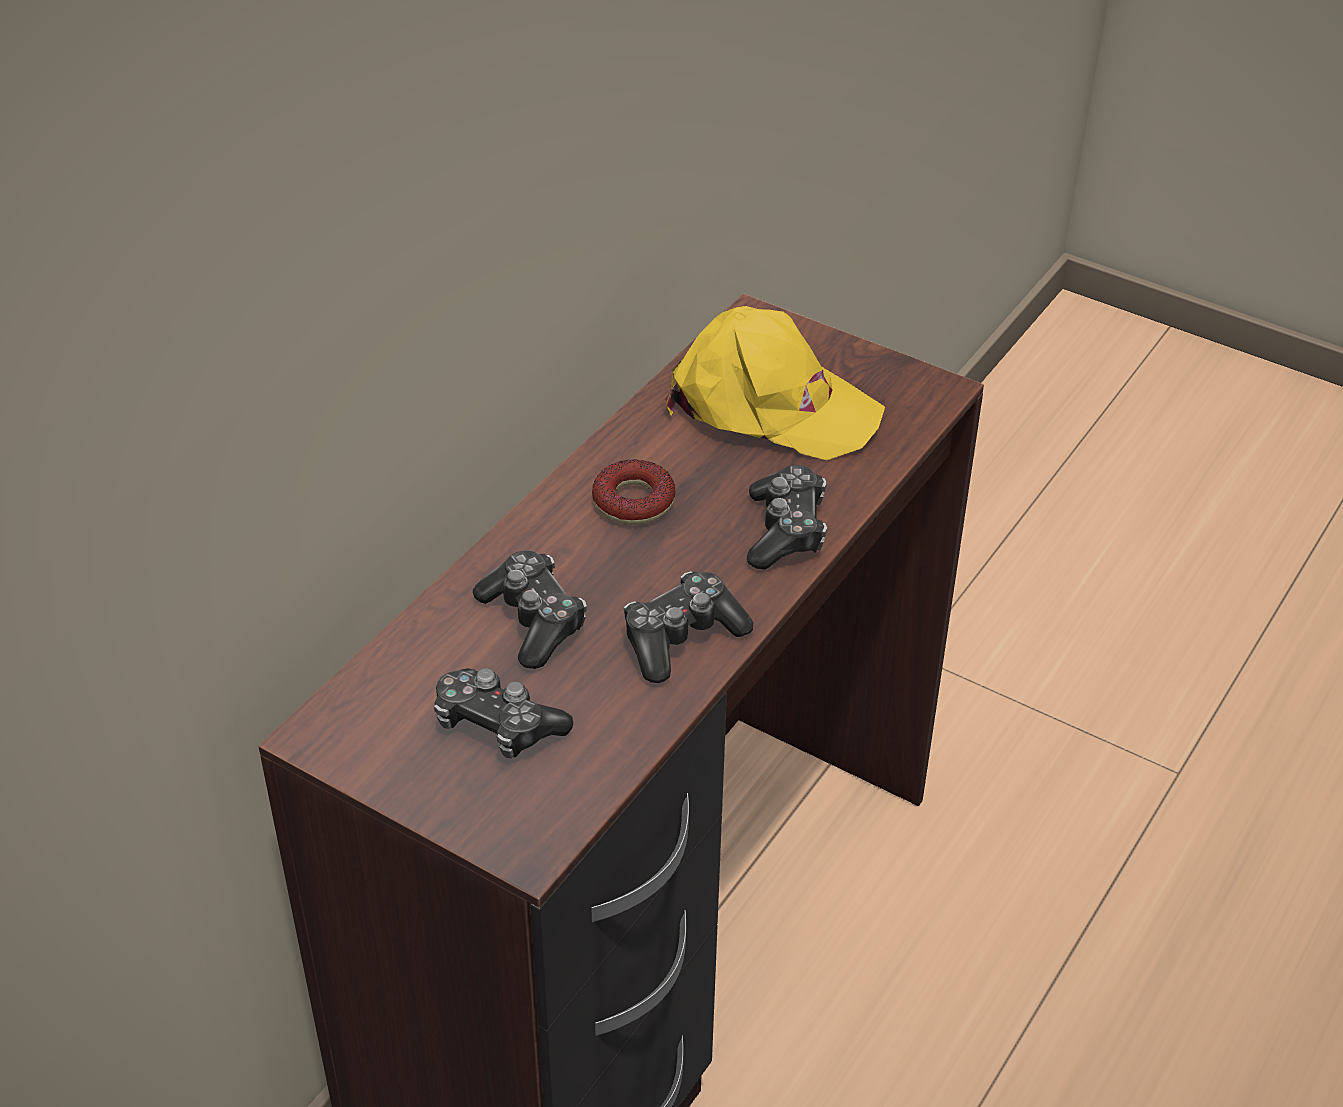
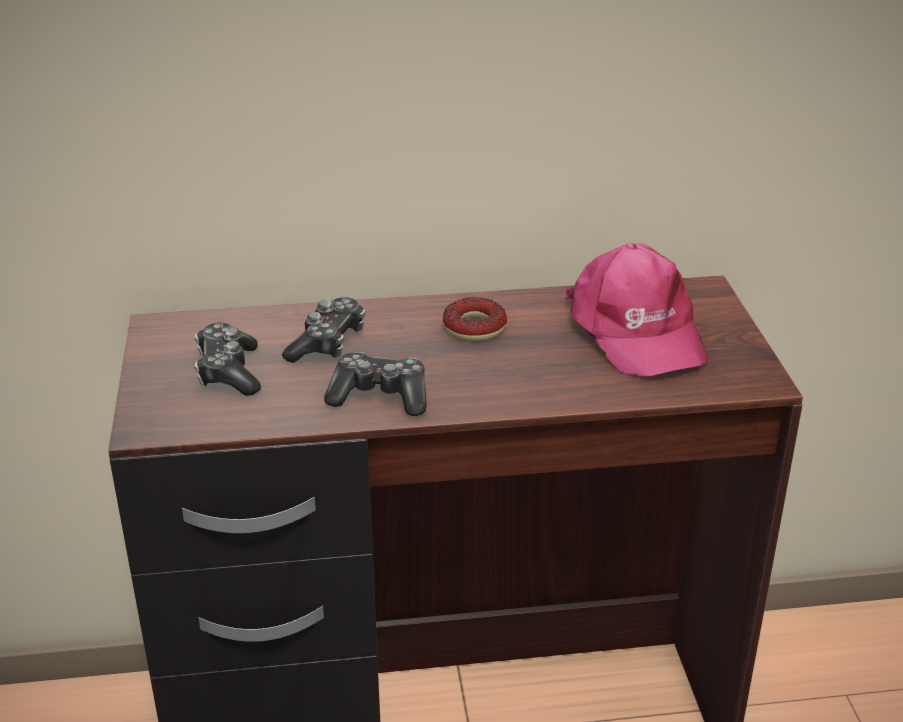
camera: 50 degrees right, 10 degrees down
yellow cap [665,306,885,460] -> pink cap [565,243,708,377]
game controller [747,465,827,570] -> none

